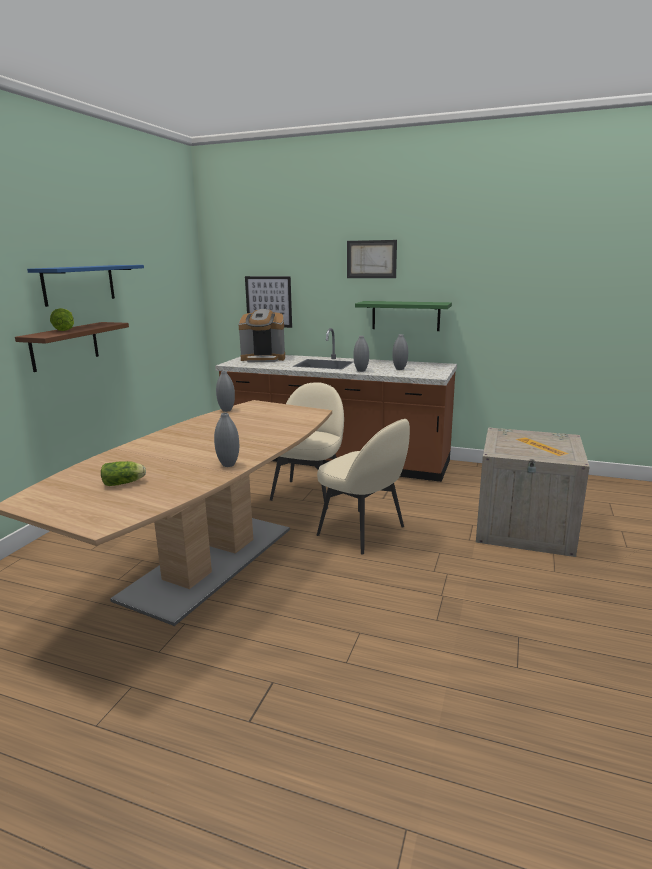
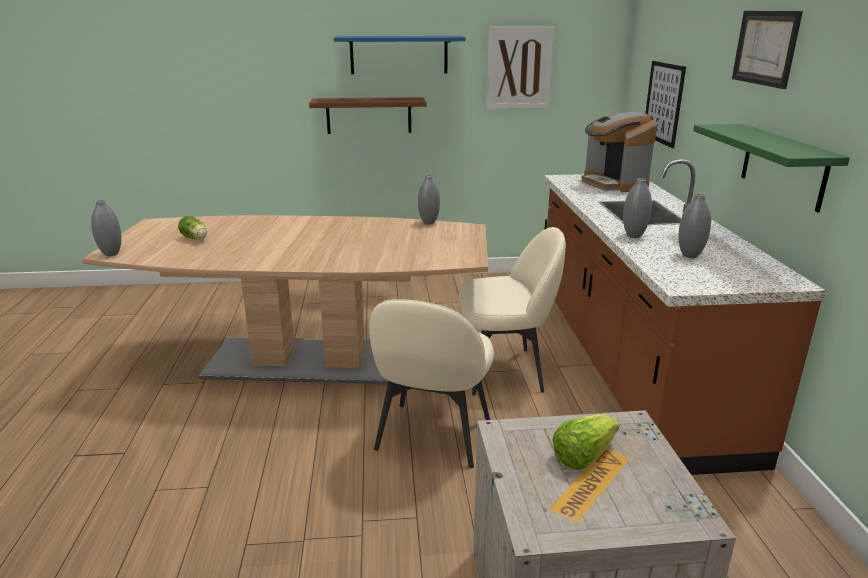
camera: 65 degrees right, 5 degrees up
lettuce [50,308,74,331] -> lettuce moved to [552,414,619,470]
grey vase [214,413,239,467] -> grey vase moved to [91,200,122,256]
none -> picture [486,27,554,109]

